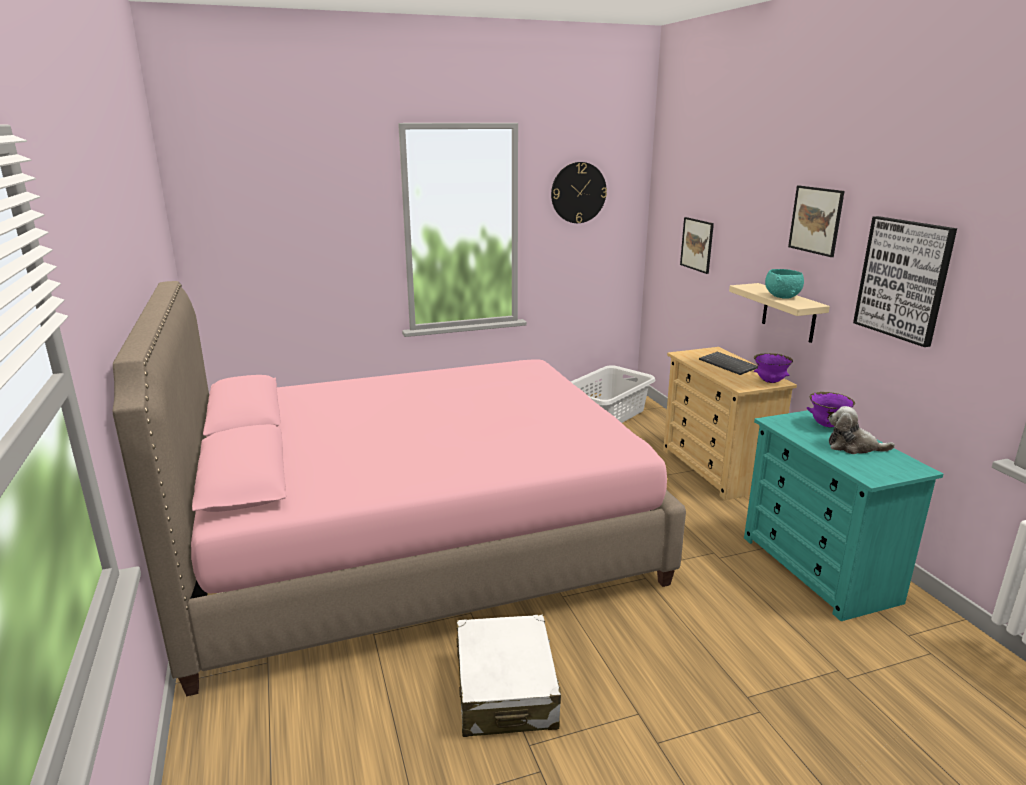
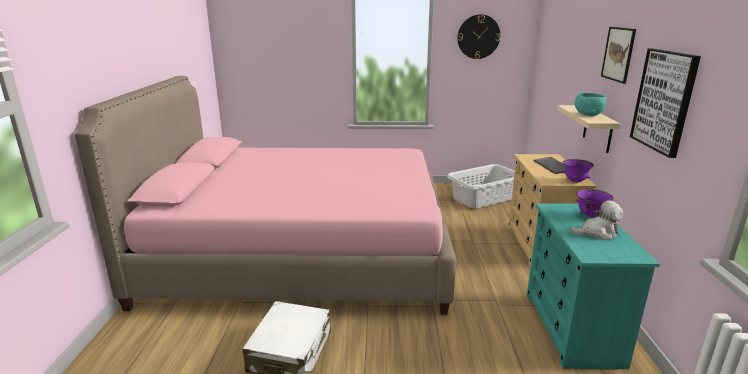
camera: 20 degrees right, 0 degrees up
picture [680,217,714,274] -> none
plush toy [829,406,895,454] -> plush toy turned 135 degrees clockwise [571,200,623,240]

